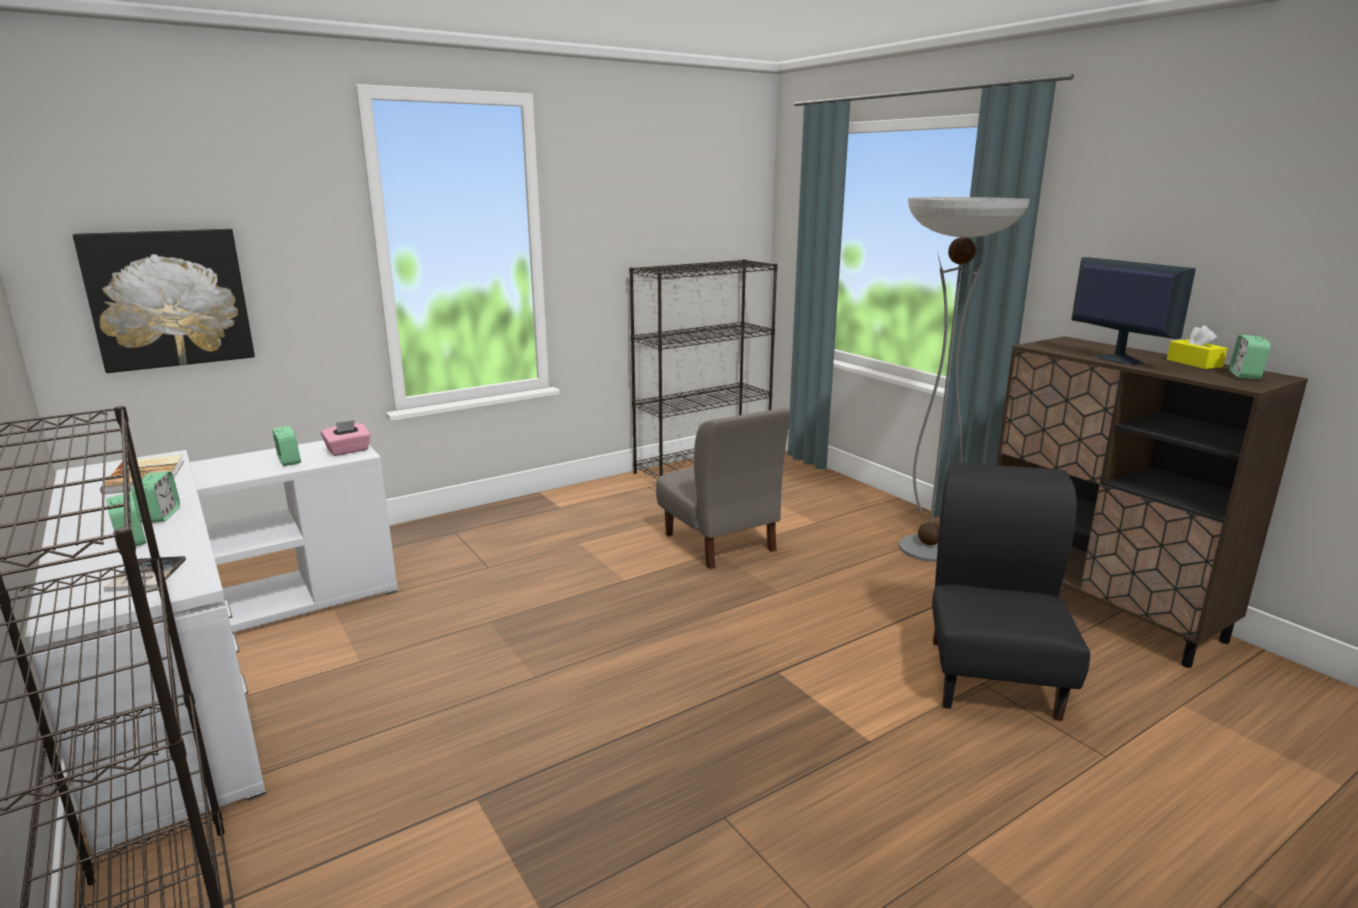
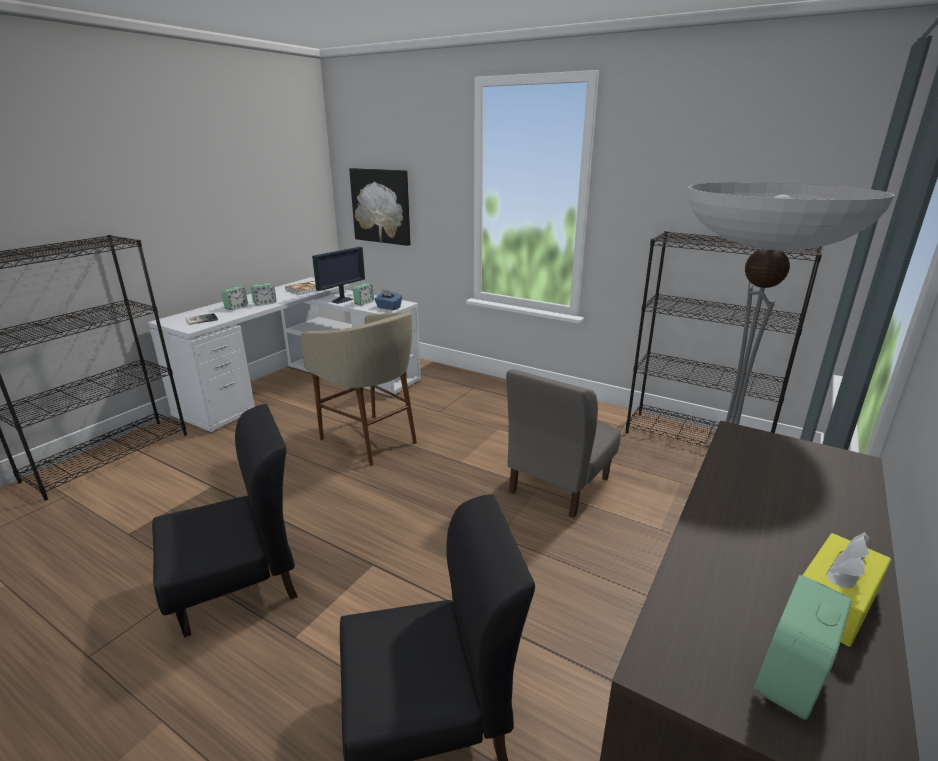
camera: 65 degrees right, 5 degrees up
pink tissue box [321,420,371,456] -> blue tissue box [374,289,402,310]
monitor [1071,257,1196,365] -> monitor moved to [312,247,365,304]
alarm clock [1230,335,1271,379] -> alarm clock turned 45 degrees counterclockwise [753,574,852,720]
none -> black chair [152,404,298,638]
none -> beige stool [300,312,417,466]

